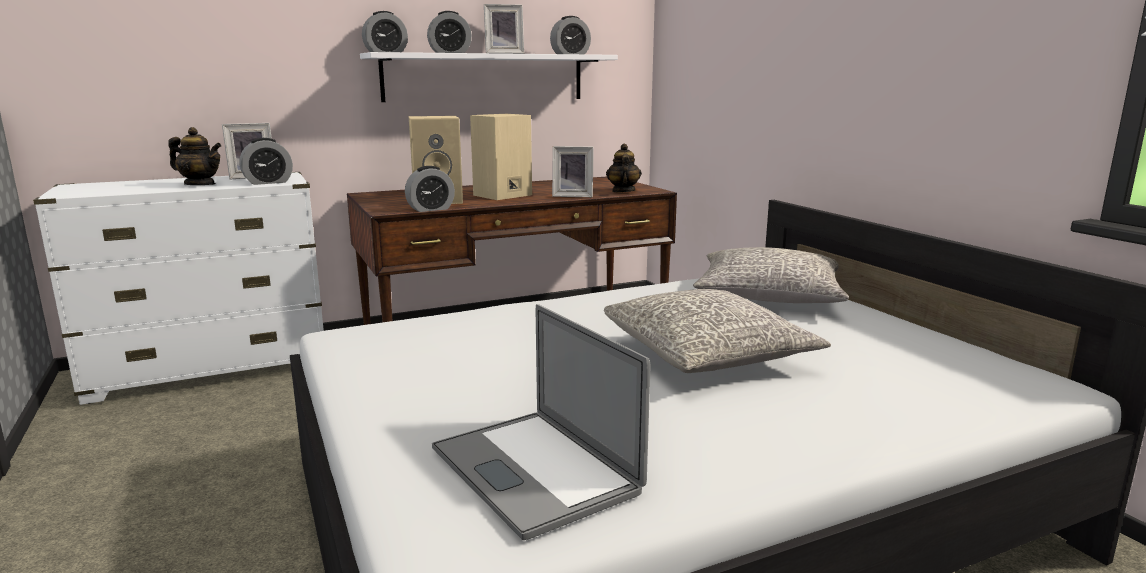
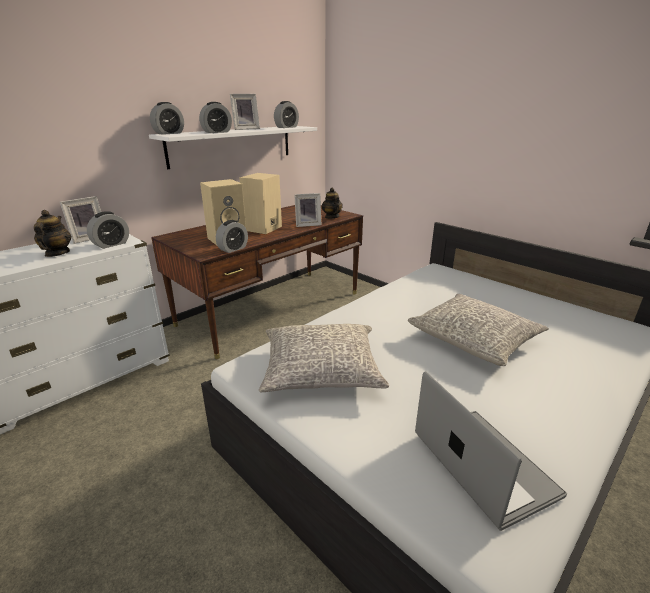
camera: 20 degrees left, 10 degrees up
teapot [168,127,221,185] -> teapot turned 90 degrees counterclockwise [34,210,71,257]
laptop [432,304,650,540] -> laptop turned 150 degrees counterclockwise [415,371,567,531]
grey pillow [693,247,849,303] -> grey pillow moved to [259,324,389,392]

